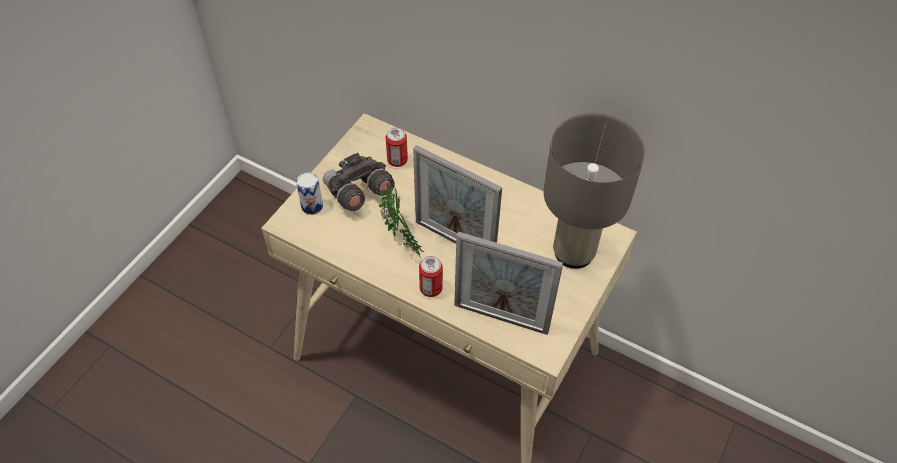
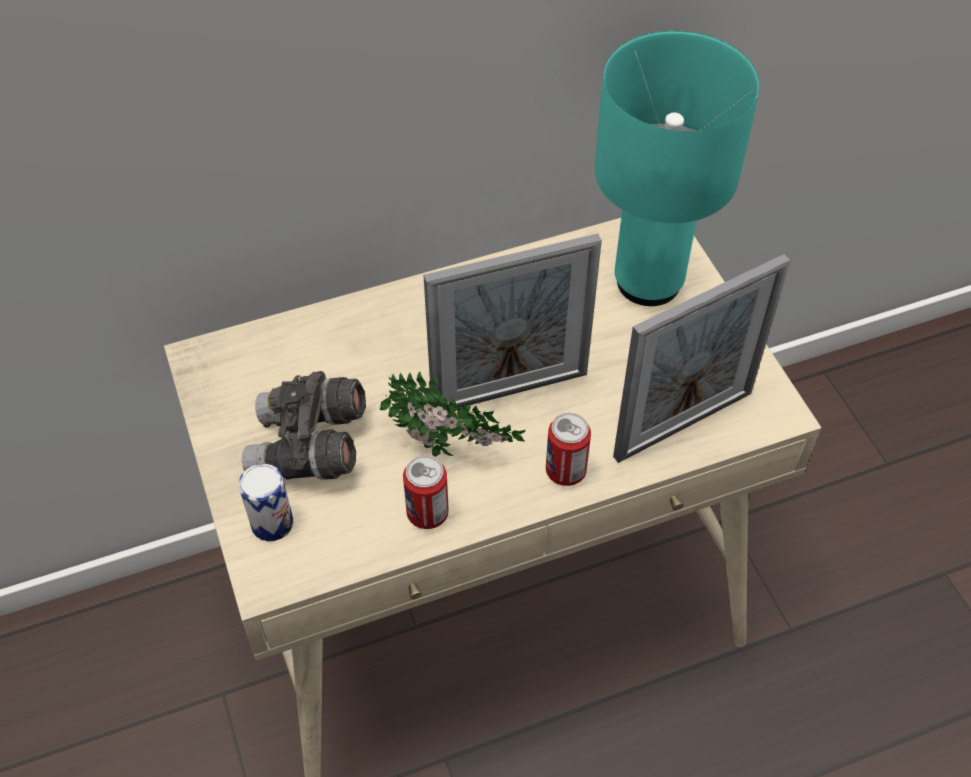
camera: 50 degrees left, 0 degrees up
can [386,128,408,167] -> can moved to [403,455,449,529]
grey table lamp [544,114,645,269] -> turquoise table lamp [595,30,759,306]

